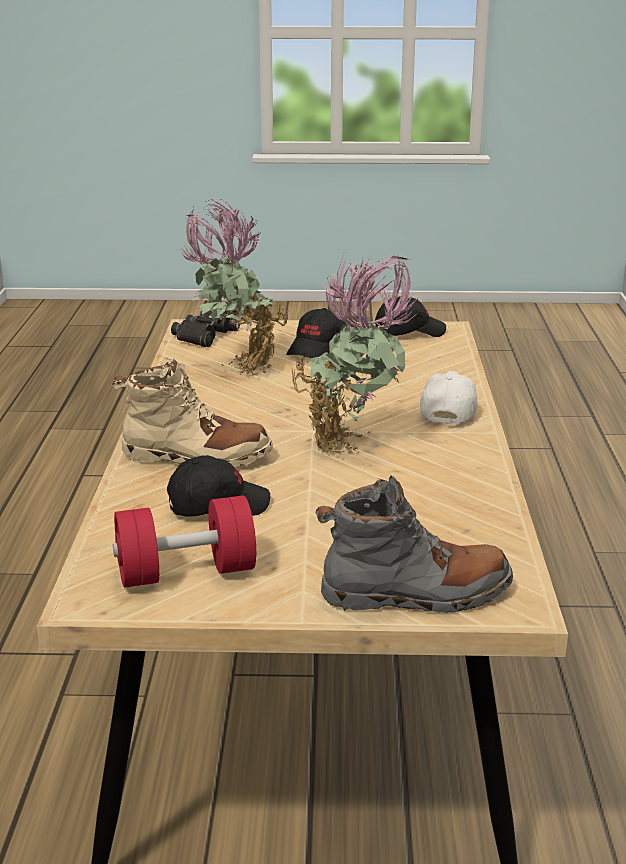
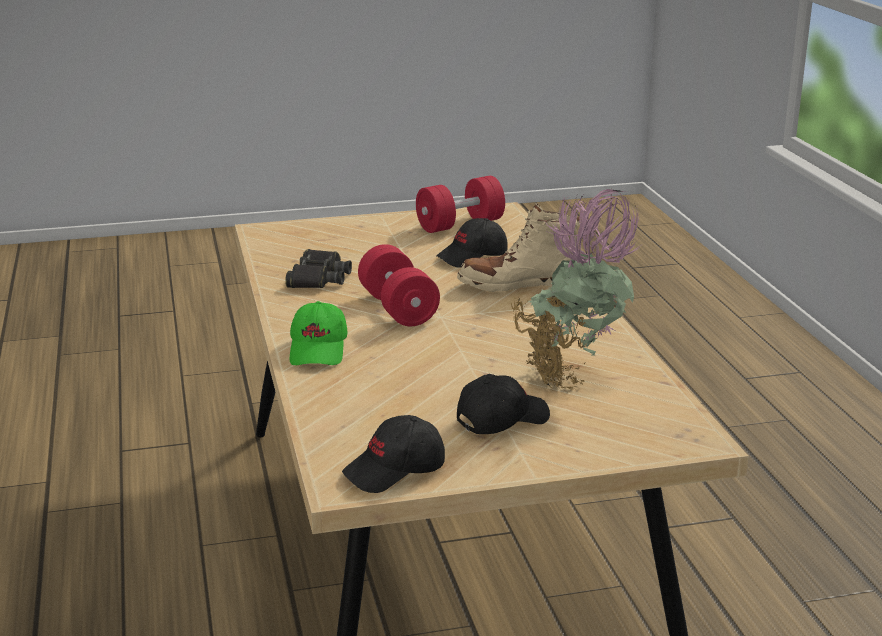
camera: 165 degrees right, 0 degrees up
black binoculars [171,311,240,347] -> black binoculars moved to [285,249,352,288]
black cap [286,308,346,358] -> black cap turned 45 degrees clockwise [457,374,550,434]
potted plant [291,254,418,455] -> red dumbbell [358,244,440,326]
grey boot [315,475,513,613] -> none
white cap [420,371,479,424] -> green cap [290,301,347,365]

